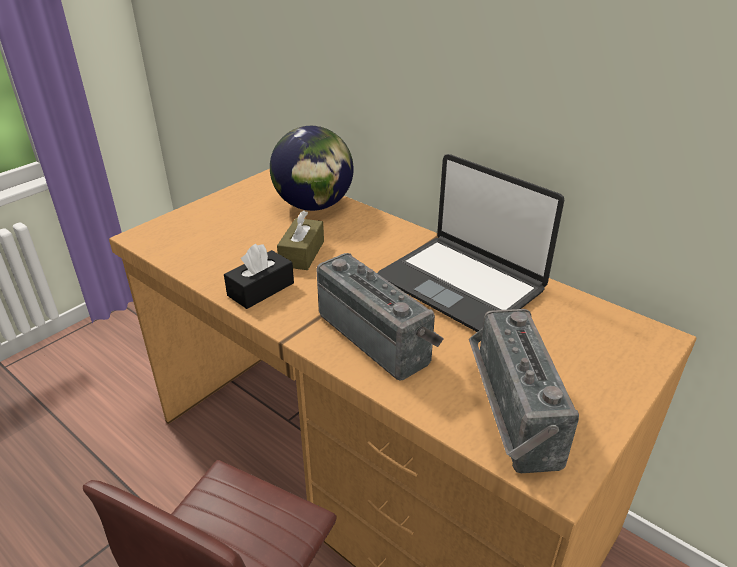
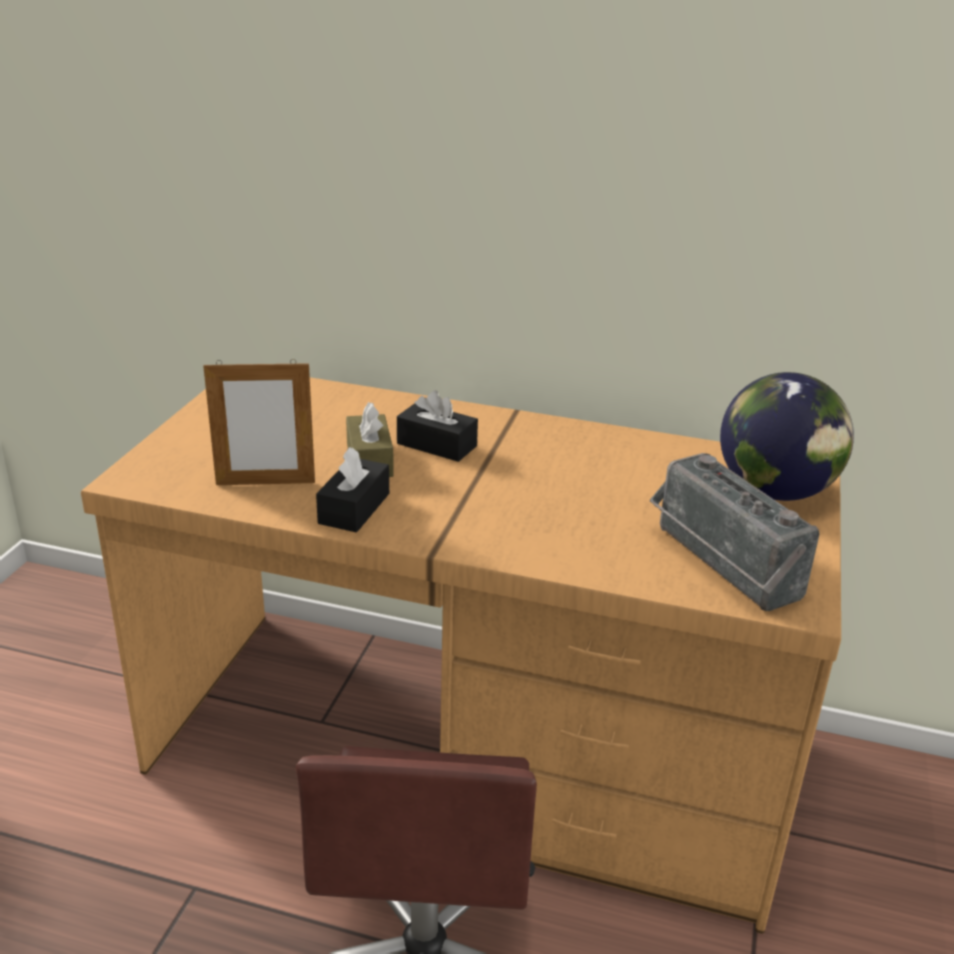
camera: 25 degrees left, 5 degrees down
globe [270,126,354,211] -> globe moved to [720,372,854,501]
radio [316,253,444,381] -> none
laptop [377,154,564,332] -> none
none -> picture frame [203,359,315,485]
none -> black tissue box [397,390,478,462]

